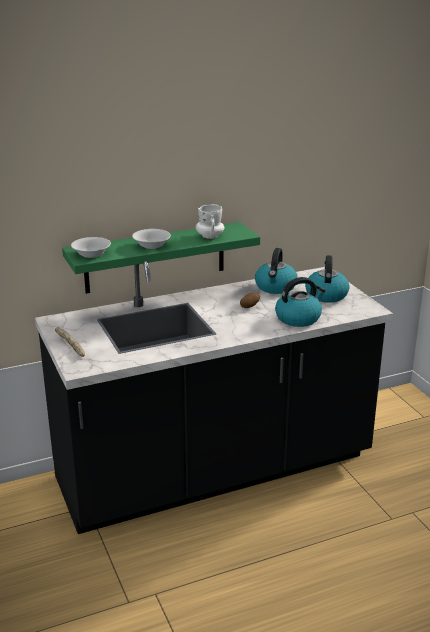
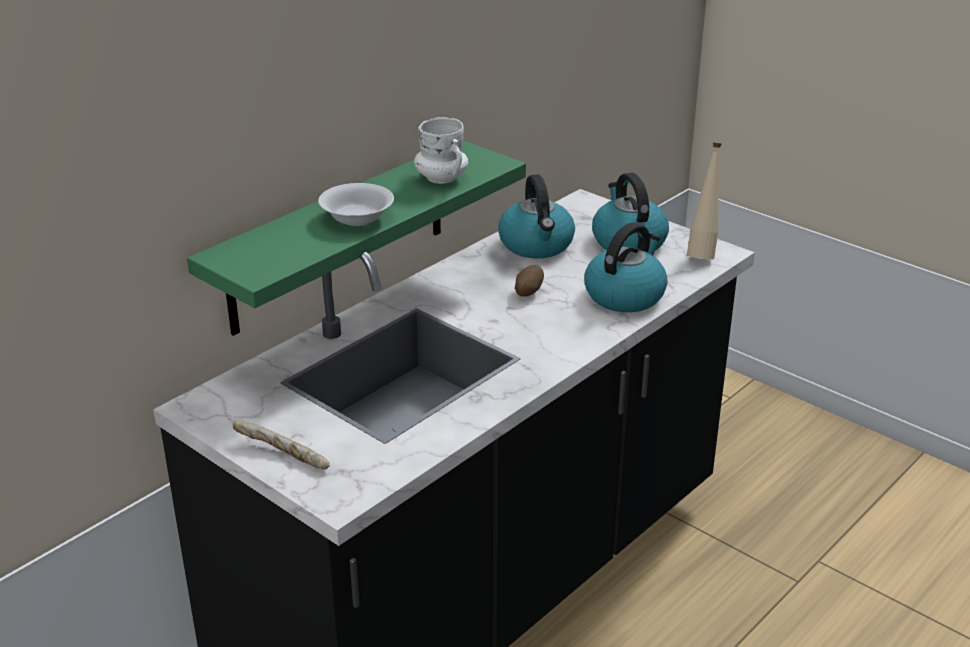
camera: 25 degrees left, 5 degrees up
white bowl [71,237,111,258] -> none
none -> beige bottle [687,142,722,260]

